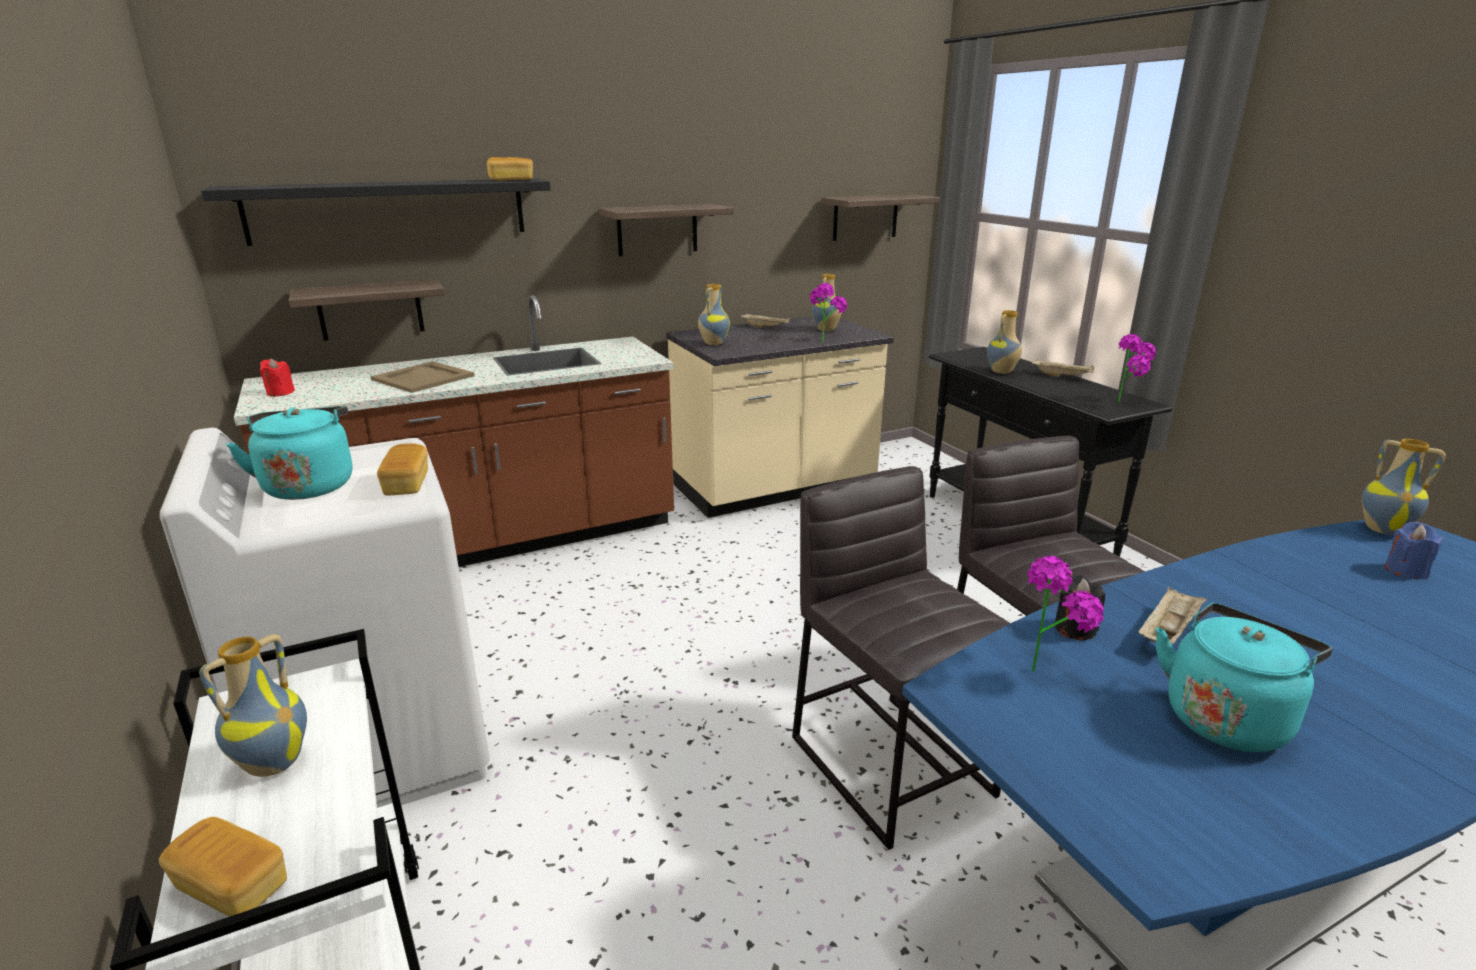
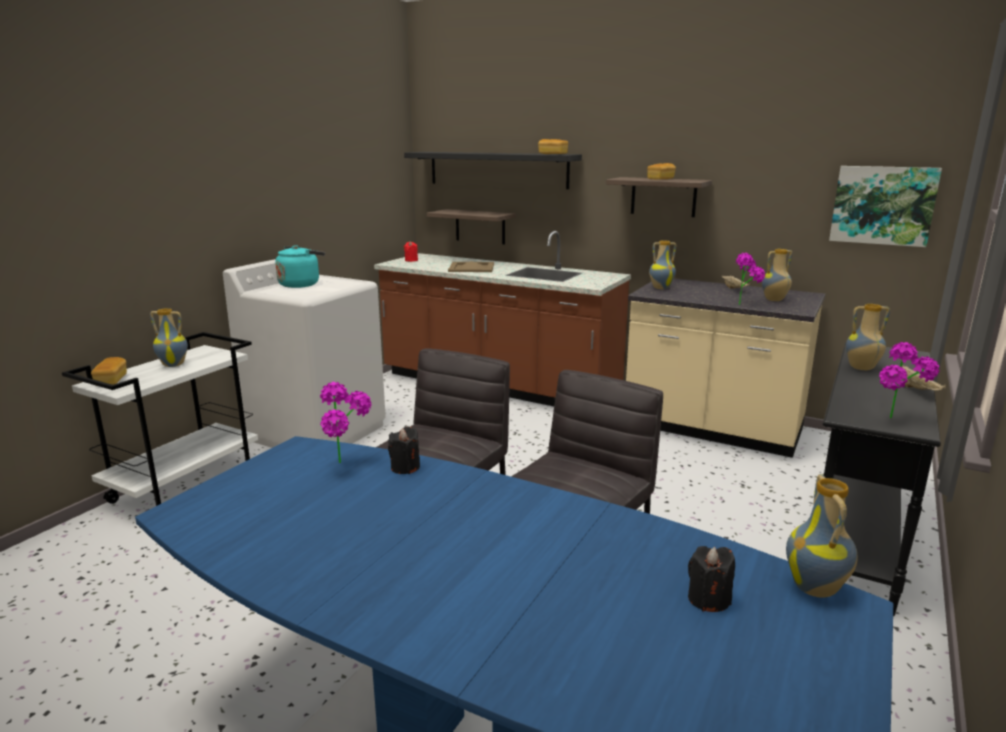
camera: 55 degrees right, 5 degrees down
bread [377,443,428,495] -> bread moved to [647,163,676,180]
shelf [821,194,940,241] -> picture [829,166,942,247]
beige tray [1138,586,1207,645] -> none
turquoise kettle [1156,603,1333,752] -> none
blue candle [1385,522,1442,579] -> black candle [688,546,735,612]

